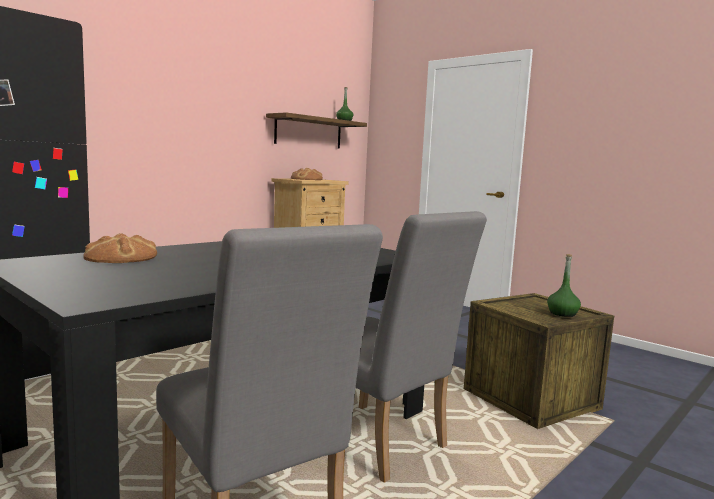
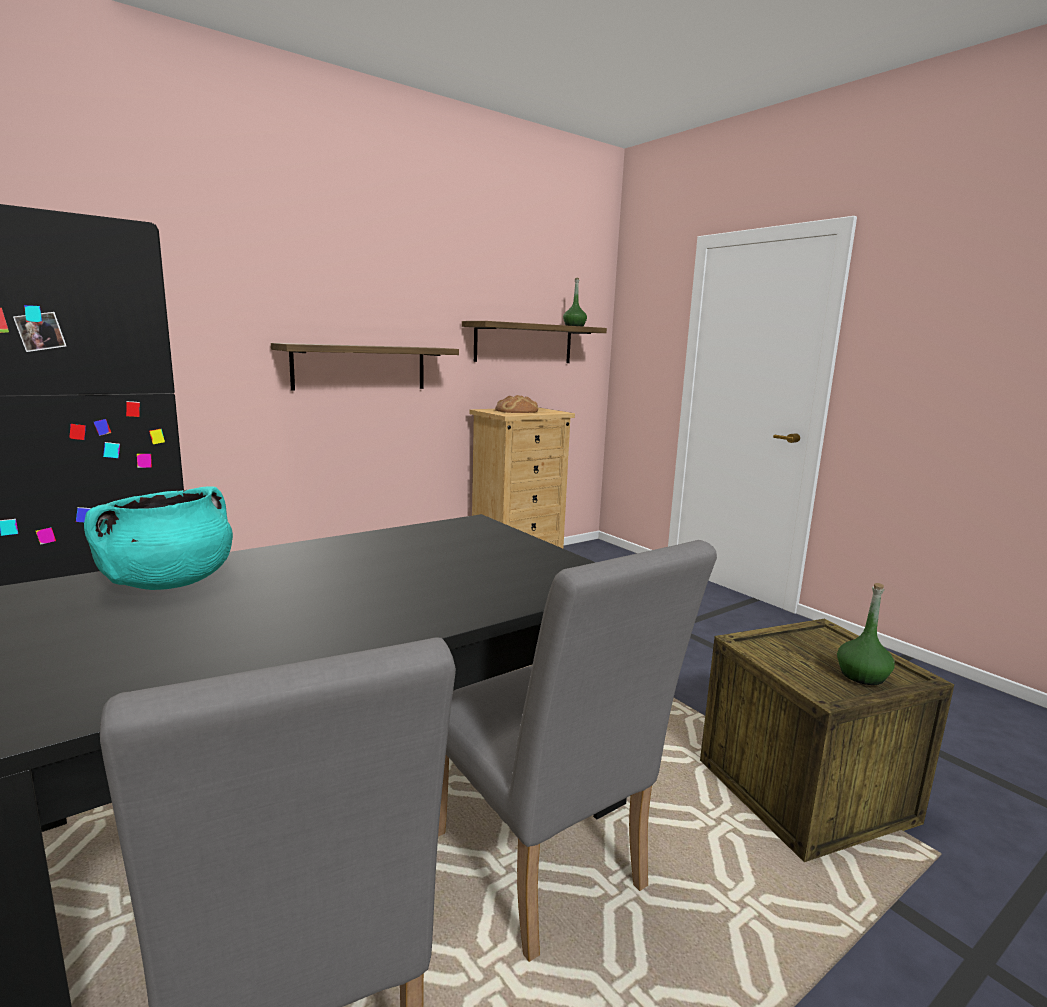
camera: 10 degrees right, 5 degrees up
bread [83,233,157,263] -> turquoise cooking pot [84,486,233,590]
none -> shelf [271,343,459,391]

